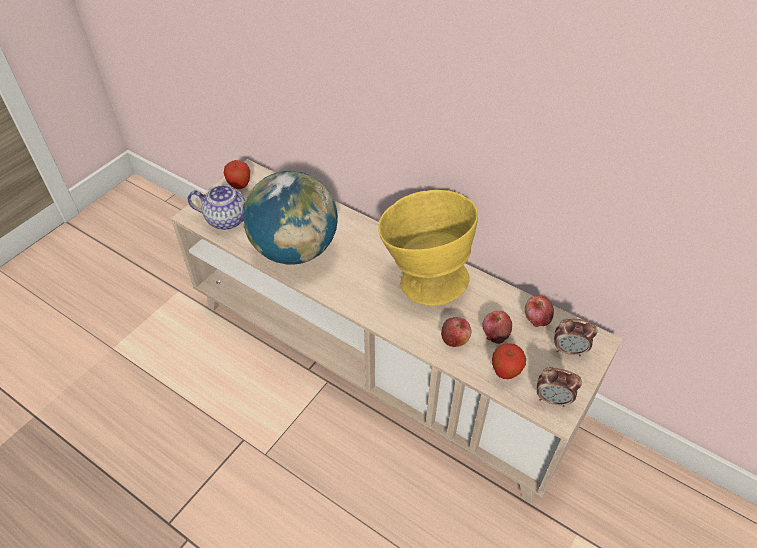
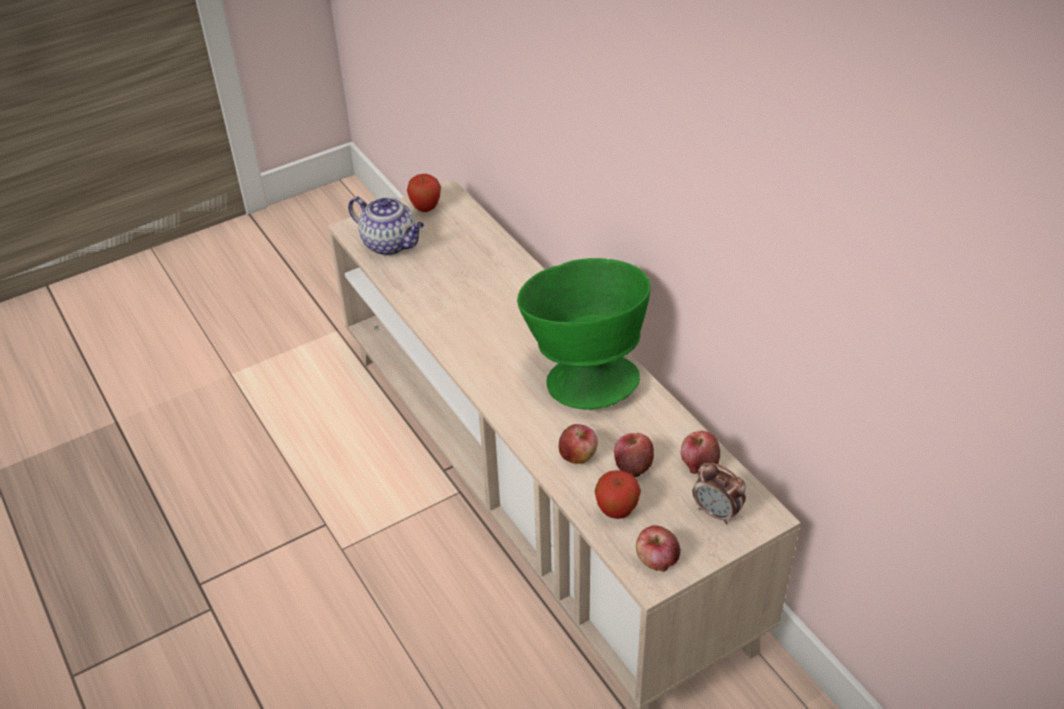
camera: 25 degrees right, 5 degrees down
globe [243,171,338,265] -> none
yellow bowl [378,190,478,306] -> green bowl [517,258,651,410]
alarm clock [537,367,582,407] -> apple [636,525,680,572]

